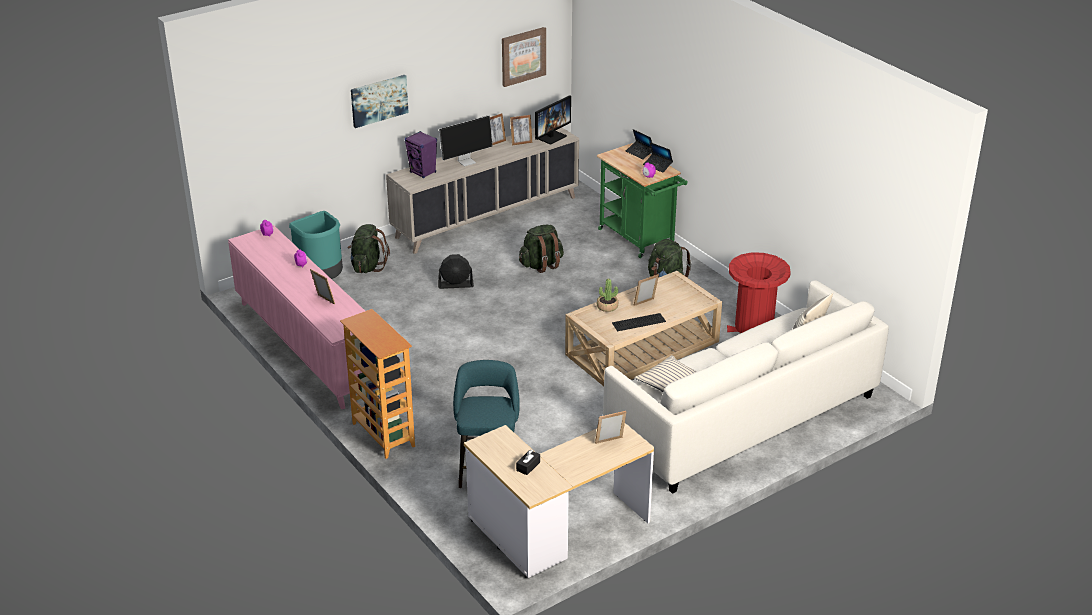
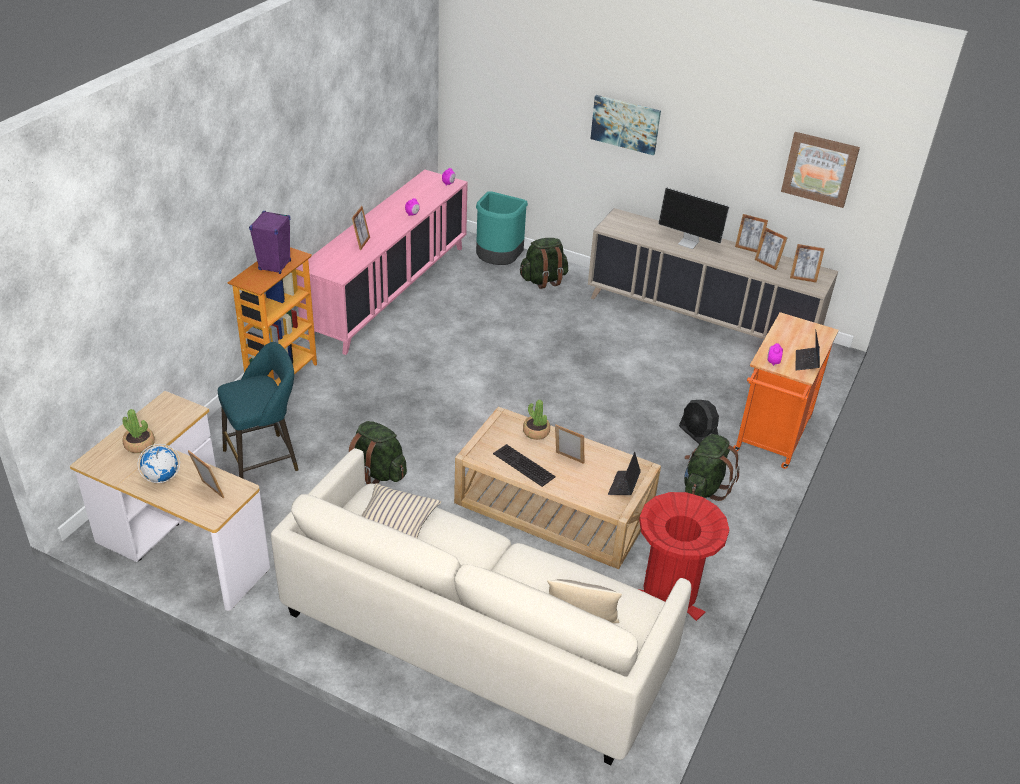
camera: 60 degrees right, 5 degrees up
purple speaker [405,131,437,178] -> purple speaker moved to [249,211,291,274]
black fan [438,254,474,289] -> black fan moved to [679,400,719,444]
black tissue box [516,450,540,475] -> potted plant [122,409,155,453]
green backpack [519,225,564,273] -> green backpack moved to [349,421,407,484]
monitor [535,95,571,144] -> picture frame [790,244,825,283]
green cart [597,143,688,258] -> orange cart [733,312,839,469]
laptop [626,129,652,160] -> laptop moved to [608,452,641,495]
none -> globe [138,444,180,483]

